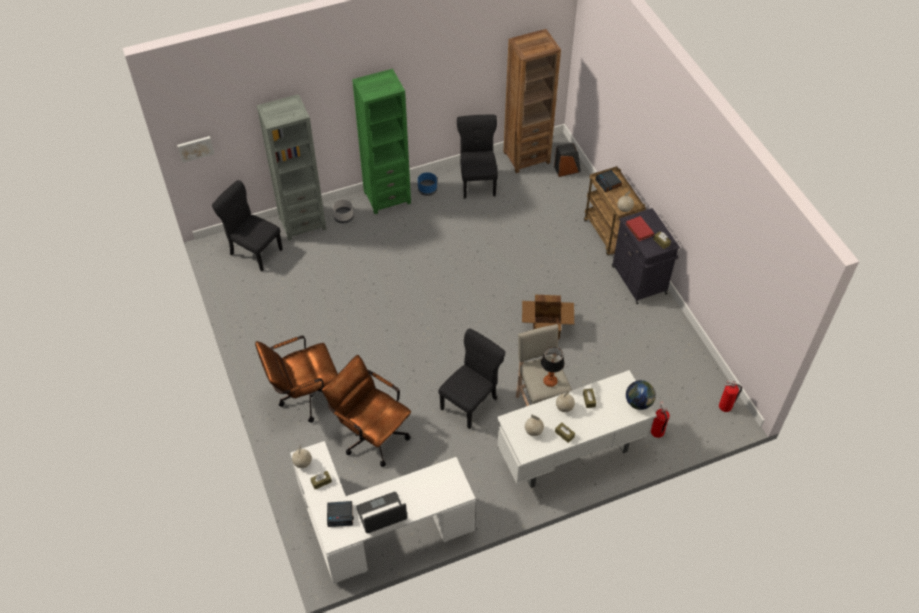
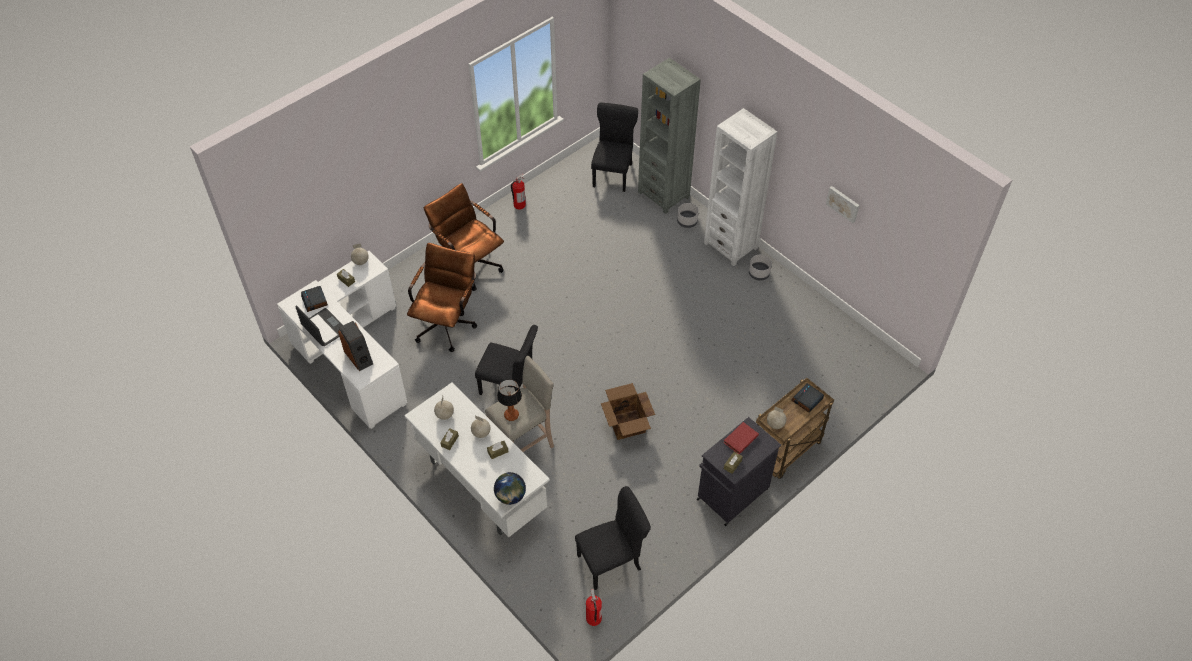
camera: 70 degrees right, 0 degrees up
picture [177,136,215,163] -> picture moved to [826,186,859,223]
green bookcase [352,69,411,214] -> white bookcase [704,108,777,266]
blue planter [418,172,437,196] -> grey planter [749,255,772,280]
black chair [457,115,498,199] -> black chair moved to [575,486,651,590]
brown bookcase [503,29,561,173] -> none
speaker [554,143,581,177] -> speaker moved to [338,321,373,371]
fire extinguisher [651,402,670,438] -> fire extinguisher moved to [511,174,526,210]

